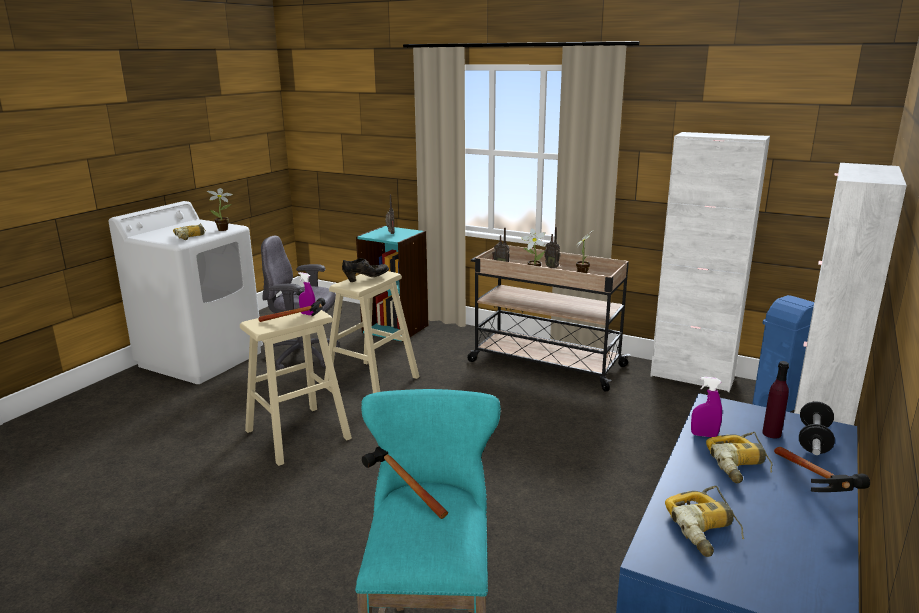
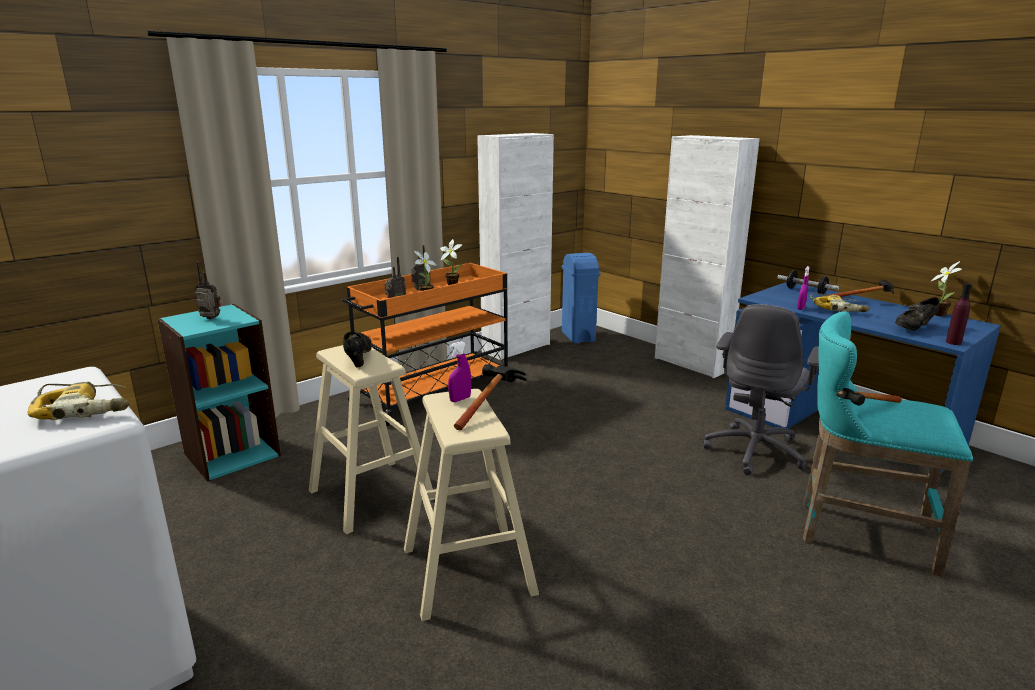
camera: 70 degrees left, 0 degrees up
potted plant [207,188,233,231] -> potted plant moved to [931,261,962,317]
grey office chair [261,236,340,370] -> grey office chair moved to [704,304,819,475]
beige cart [467,245,631,392] -> orange cart [342,263,516,426]
power drill [665,486,744,557] -> black shoe [895,297,940,331]
purple bottle [762,361,789,438] -> purple bottle moved to [946,283,972,345]

